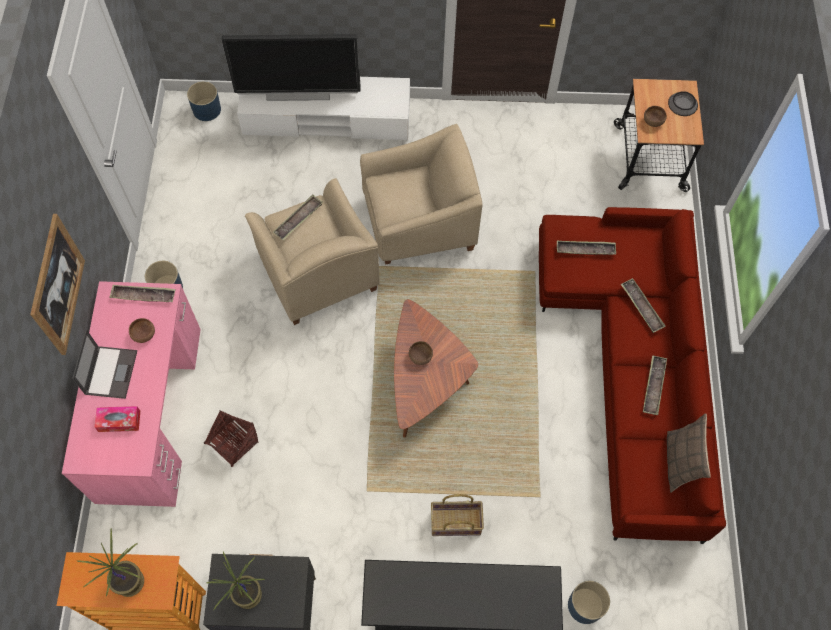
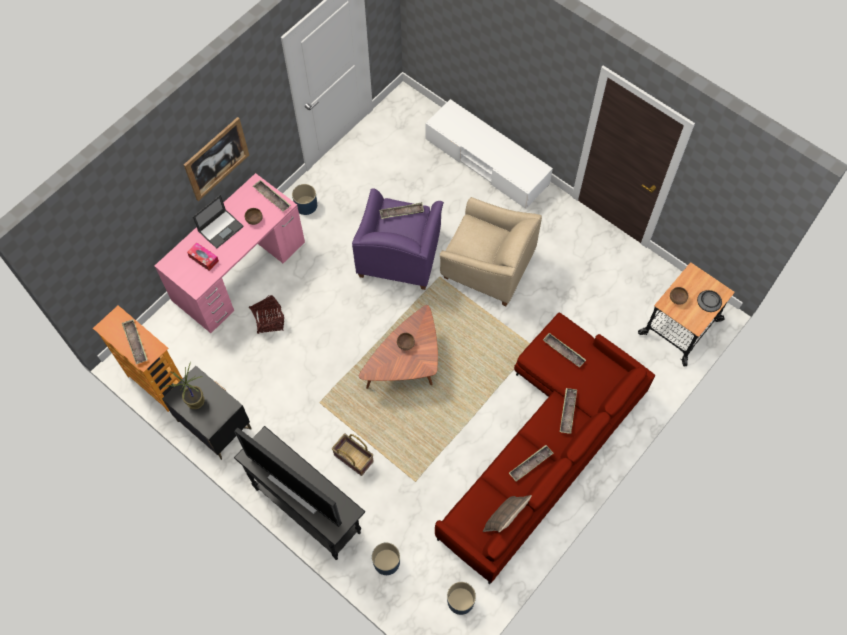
camera: 40 degrees right, 0 degrees up
potted plant [77,529,144,597] -> tray [122,319,148,364]
blue planter [187,81,221,121] -> blue planter moved to [447,582,476,615]
television [222,34,361,101] -> television moved to [234,428,342,527]
beige armchair [245,178,380,325] -> purple armchair [352,188,444,290]

